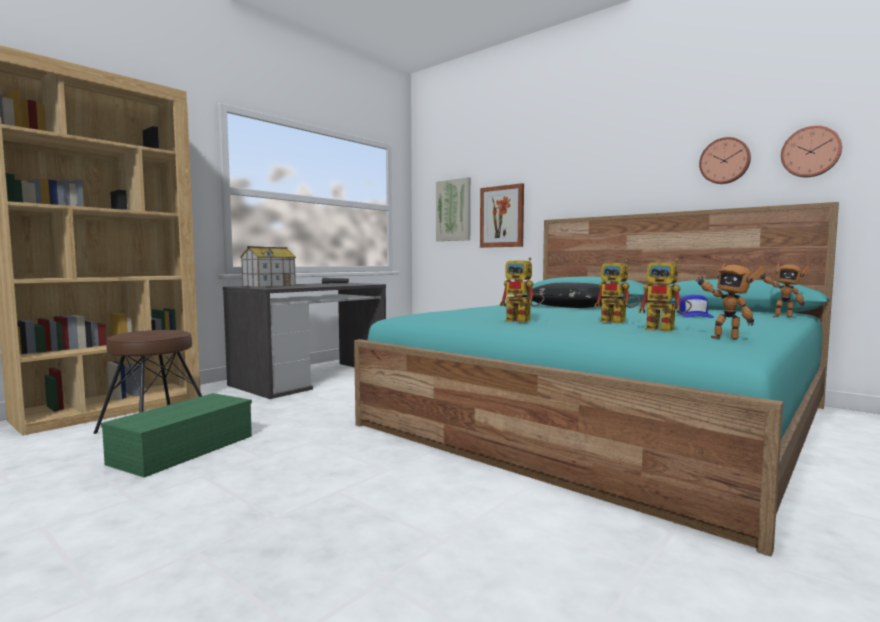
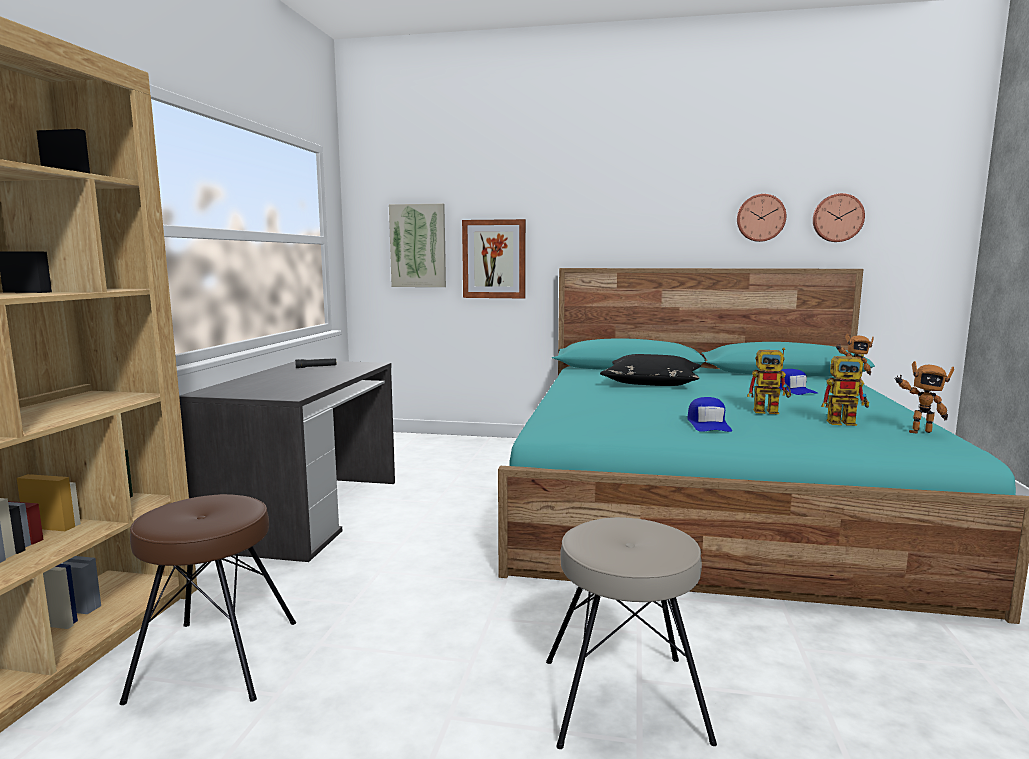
camera: 30 degrees left, 5 degrees up
green storage box [101,393,252,477] -> none
toy house [240,246,296,287] -> none
toy robot [499,257,544,323] -> blue cap [687,397,732,432]
none -> beige stool [546,517,717,749]

